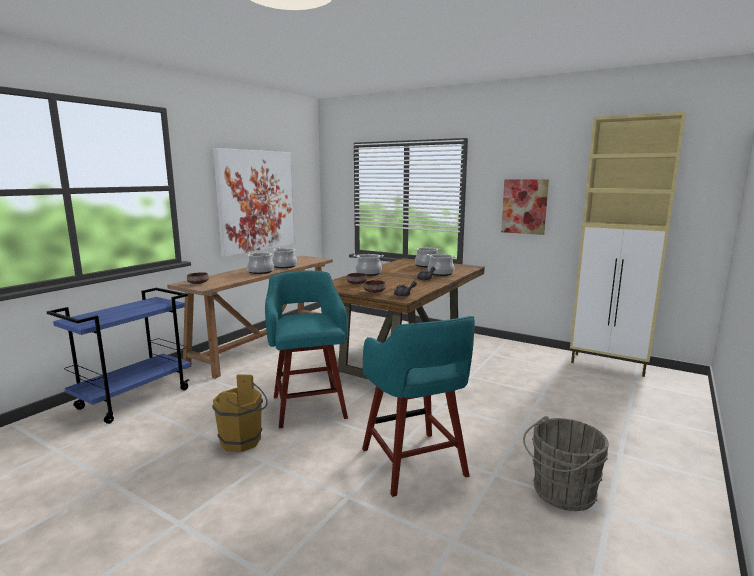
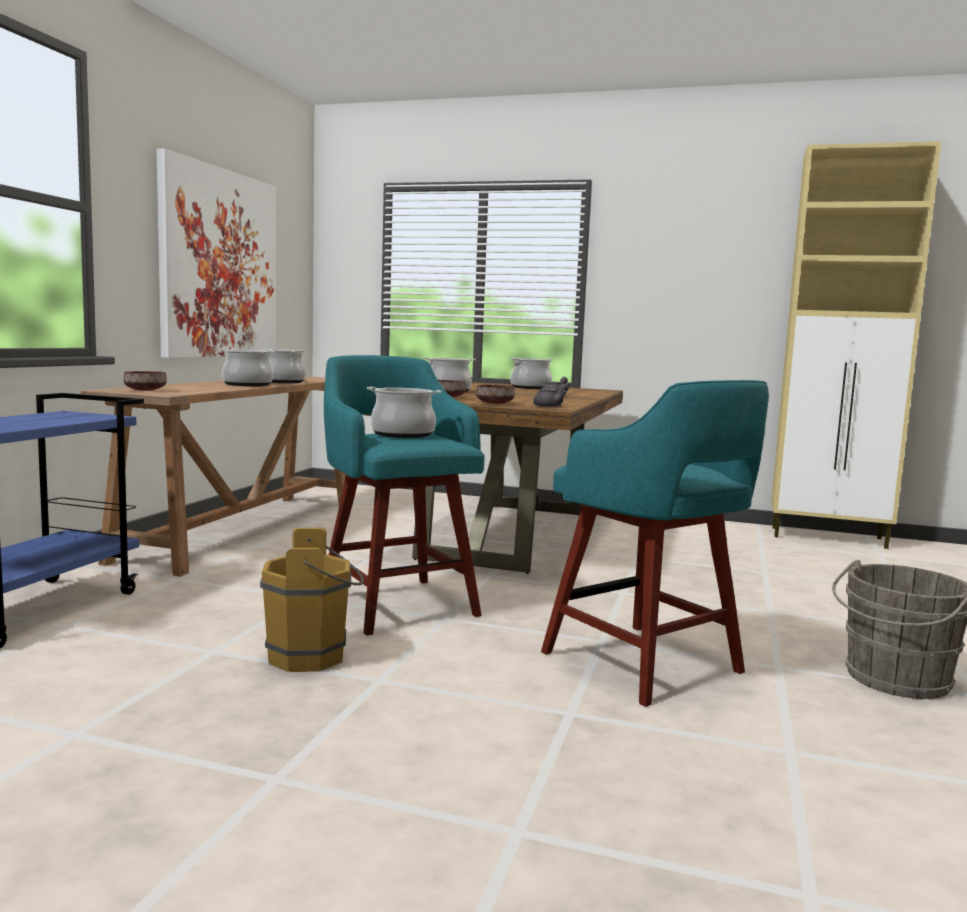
camera: 15 degrees left, 5 degrees down
cooking pot [427,254,457,276] -> cooking pot moved to [367,387,441,438]
picture [501,179,549,235] -> none

